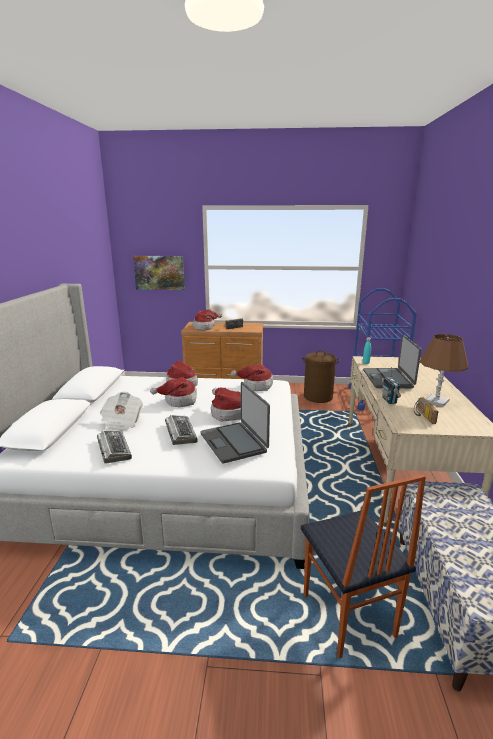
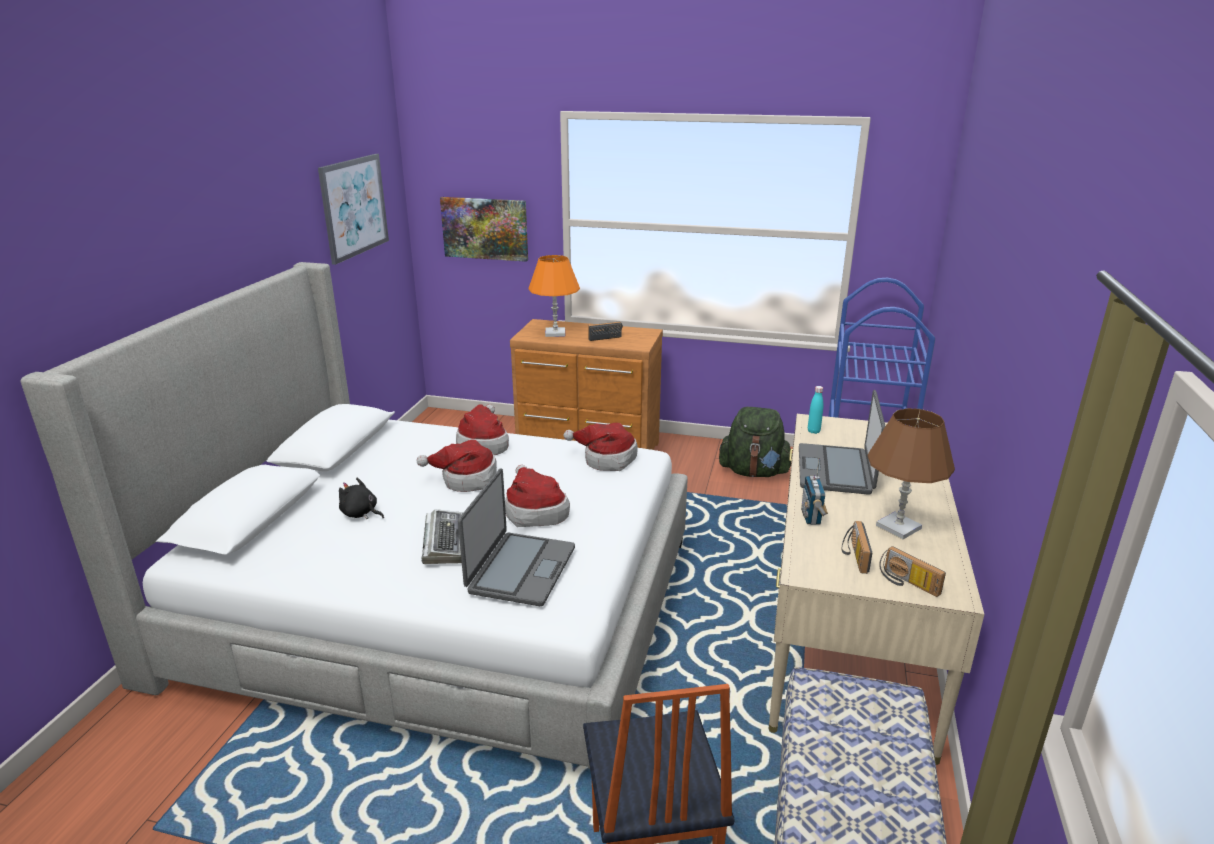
camera: 10 degrees right, 5 degrees up
keyboard [97,430,132,464] -> none
newspaper [100,392,143,430] -> black plush toy [339,478,384,519]
hat [193,309,222,330] -> orange table lamp [529,255,580,337]
laptop [200,382,270,463] -> laptop turned 150 degrees counterclockwise [458,468,575,606]
brown laundry basket [302,350,340,403] -> green backpack [719,407,792,477]
none -> picture [318,154,389,265]
none -> radio [879,546,946,597]

